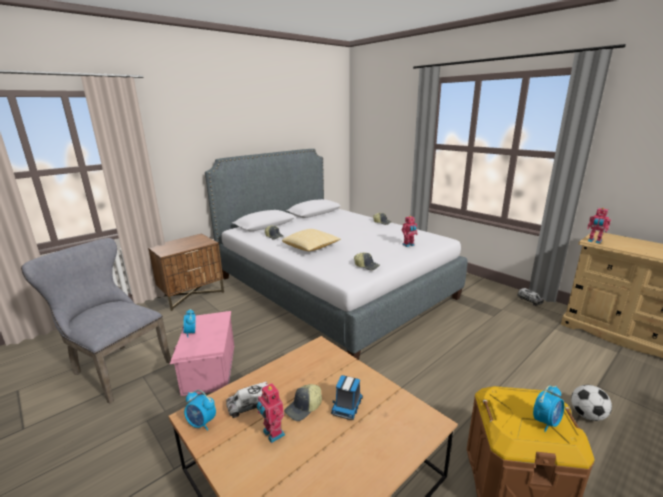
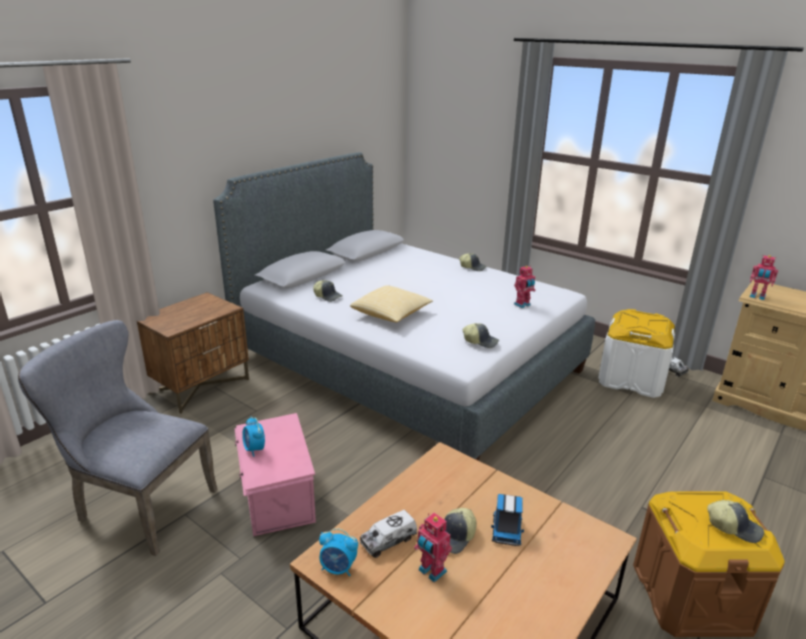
camera: 10 degrees left, 5 degrees up
alarm clock [533,385,564,432] -> cap [707,500,764,543]
football [571,385,612,421] -> none
none -> white storage box [598,309,675,398]

